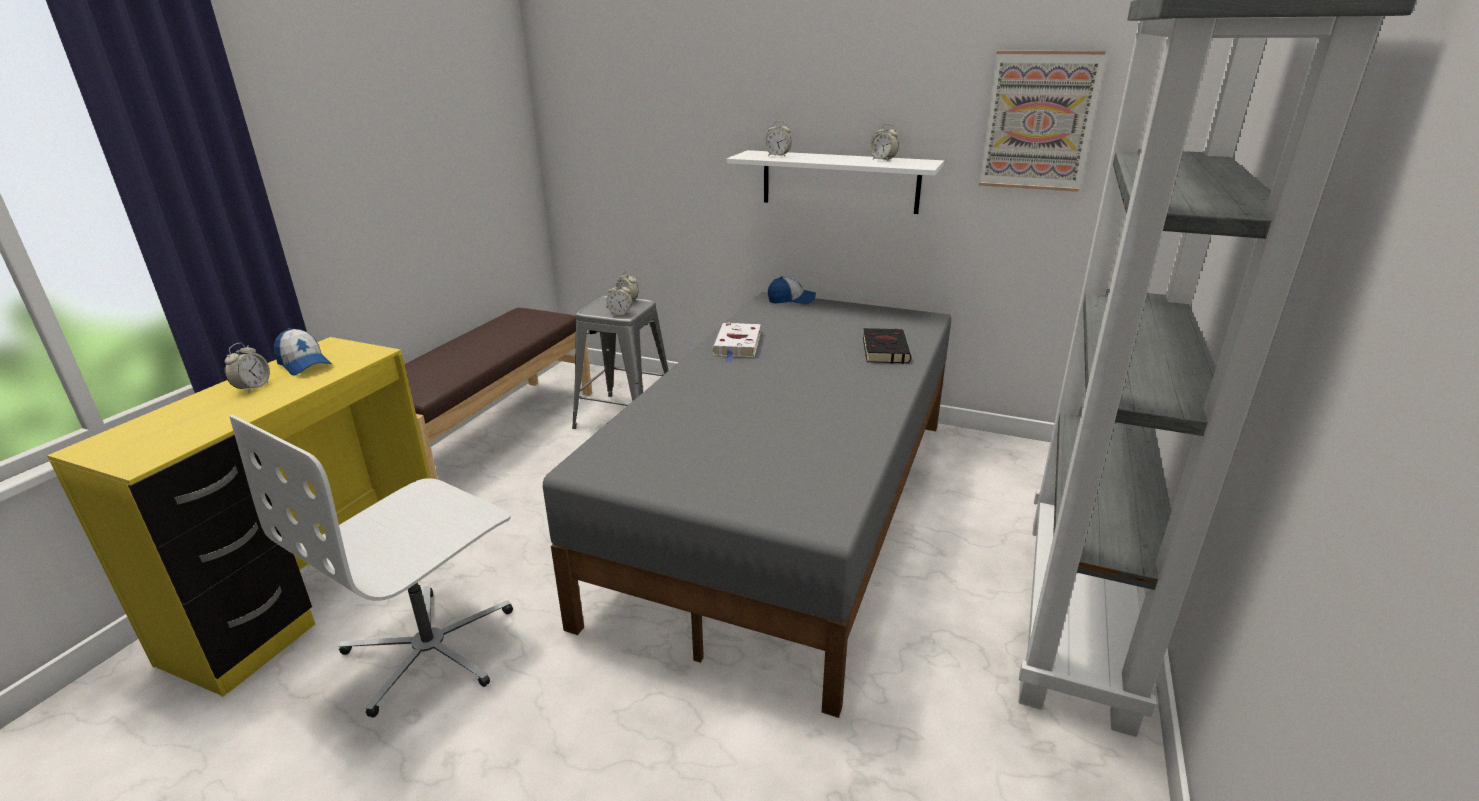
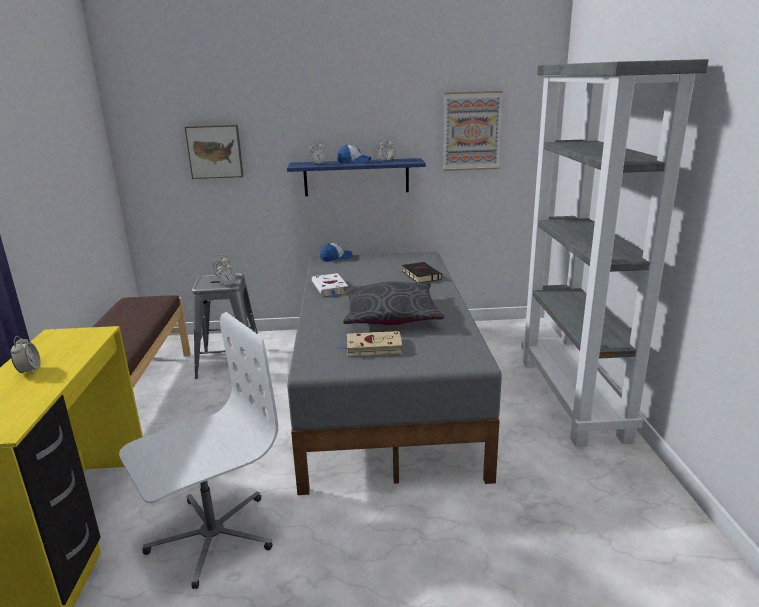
camera: 25 degrees left, 5 degrees down
white office chair [229,415,513,718] -> white office chair turned 135 degrees counterclockwise [119,312,278,589]
cap [274,328,332,375] -> cap moved to [337,145,371,164]
white shelf [727,150,944,214] -> blue shelf [287,158,426,196]
none -> picture [185,125,243,179]
none -> beige book [337,331,403,356]
none -> grey pillow [343,281,444,325]

